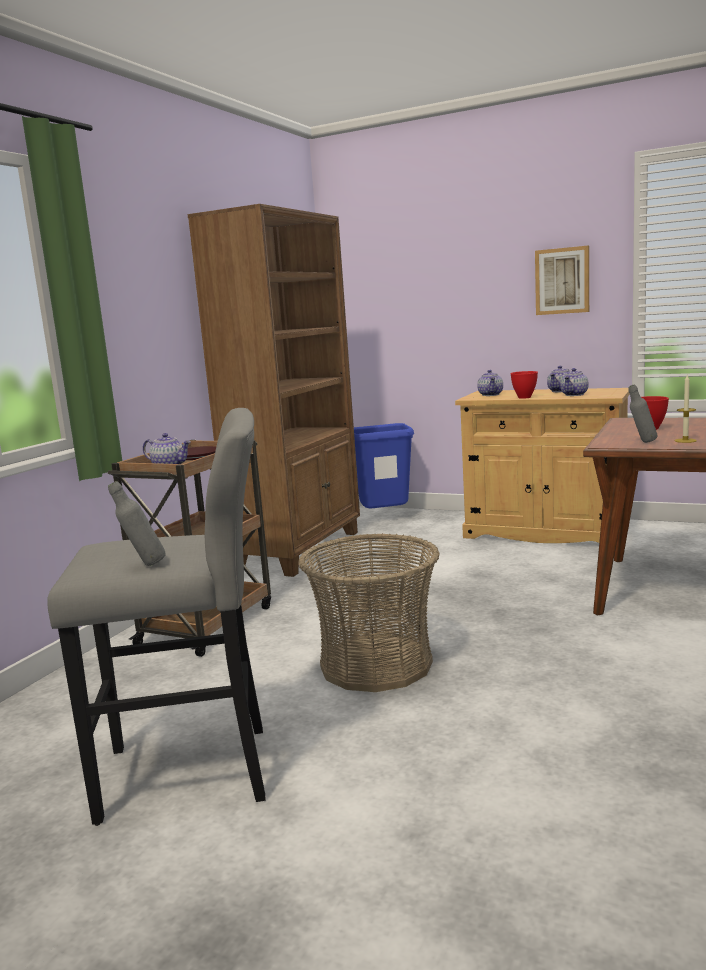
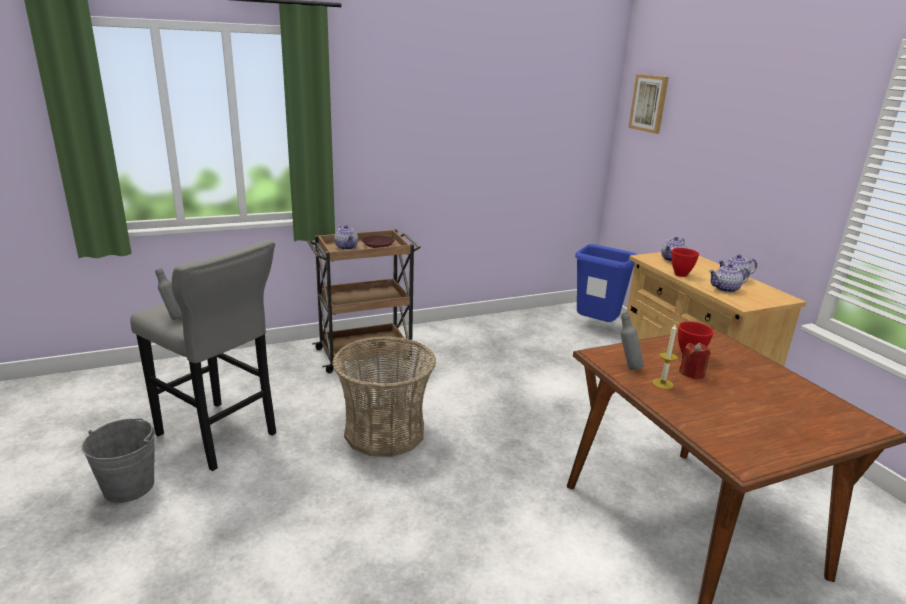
camera: 40 degrees right, 10 degrees up
brown bookcase [187,204,360,577] -> none
picture [535,245,589,315] -> picture moved to [628,74,669,134]
none -> grey bucket [82,418,155,503]
none -> red candle [679,343,711,379]

